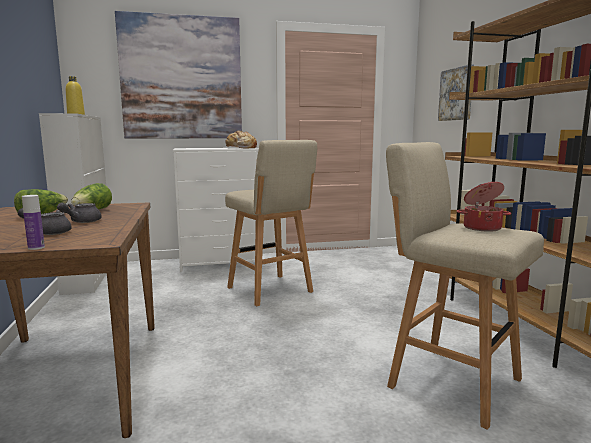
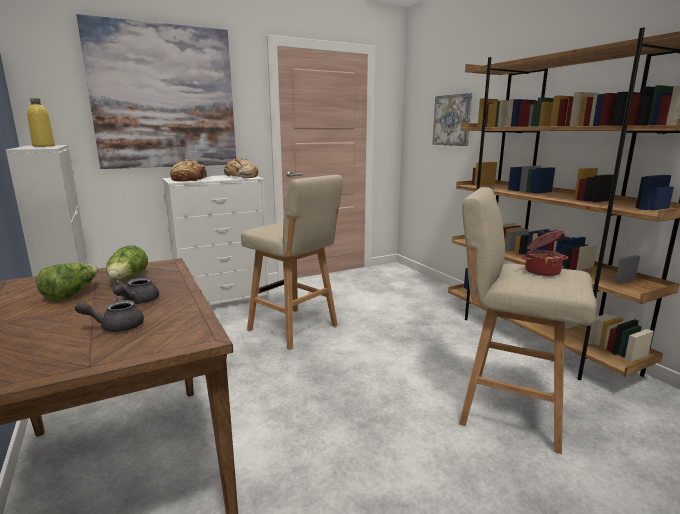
camera: 15 degrees left, 5 degrees up
bottle [22,195,45,250] -> none
none -> bread [170,159,210,182]

